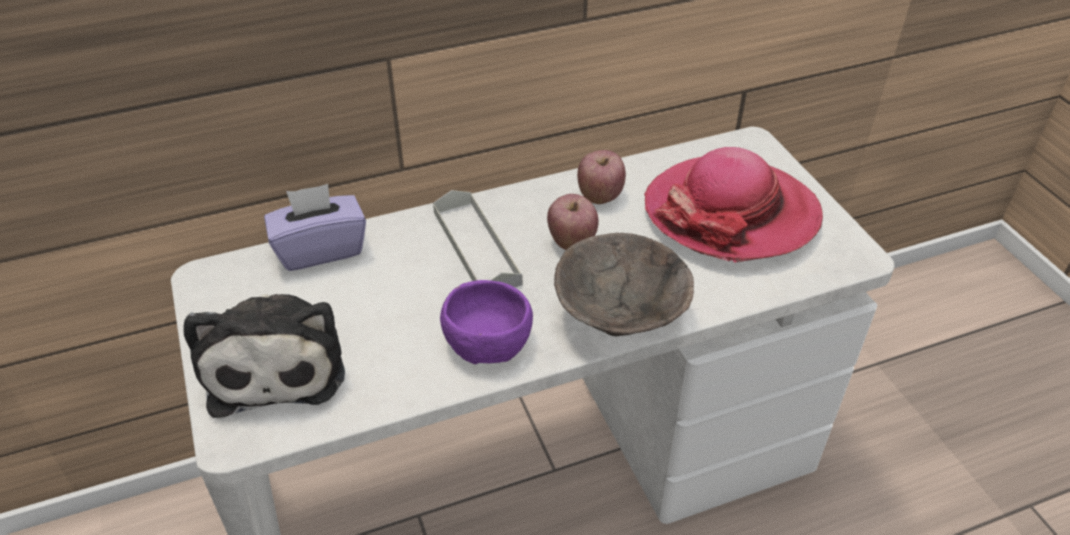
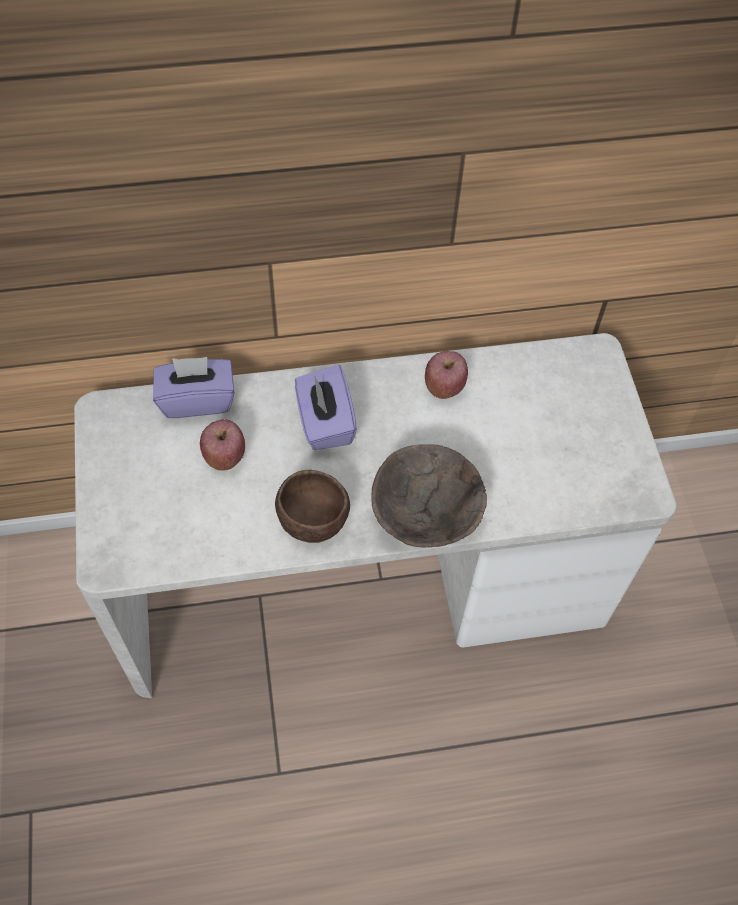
camera: 10 degrees right, 15 degrees up
plush toy [183,294,345,418] -> none
grey tray [433,190,523,287] -> purple tissue box [295,365,357,450]
purple bowl [440,280,533,364] -> brown bowl [275,470,350,543]
apple [547,194,599,250] -> apple moved to [200,419,245,471]
hat [644,147,823,263] -> none

